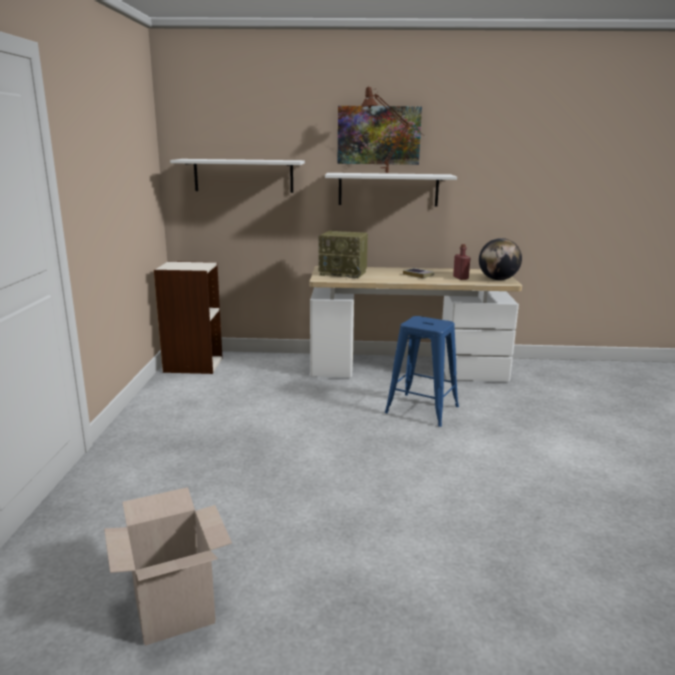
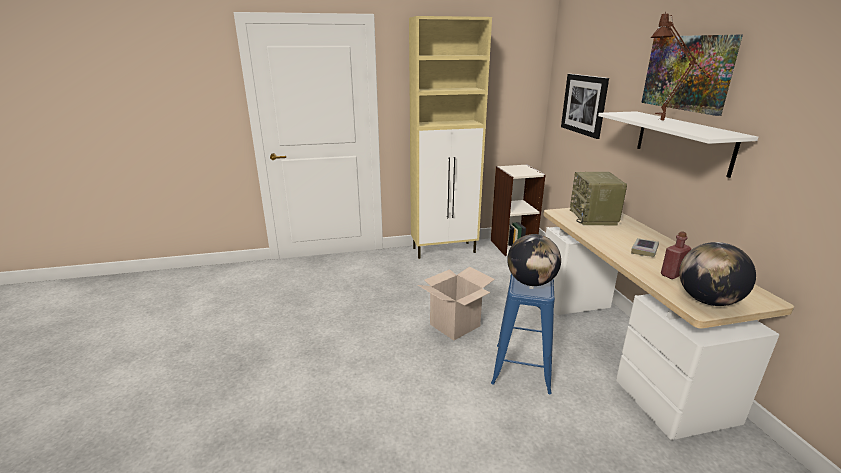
camera: 75 degrees right, 5 degrees up
cardboard box [104,487,232,646] -> cardboard box moved to [418,267,495,340]
white shelf [170,159,305,193] -> picture [561,74,609,139]
none -> beige cabinet [409,16,492,259]
none -> globe [507,234,561,286]

